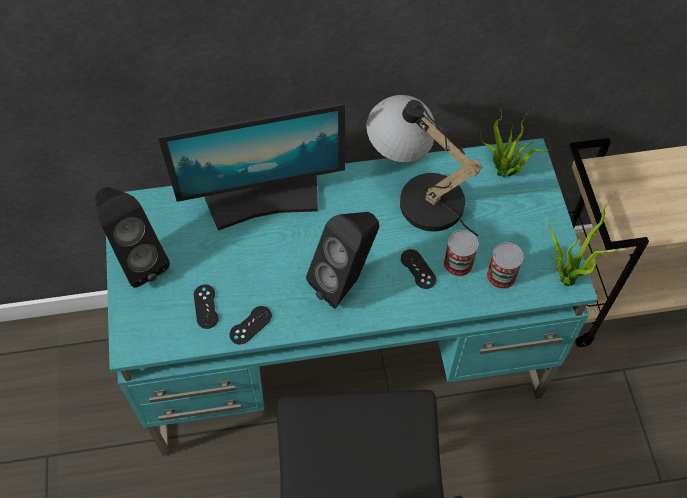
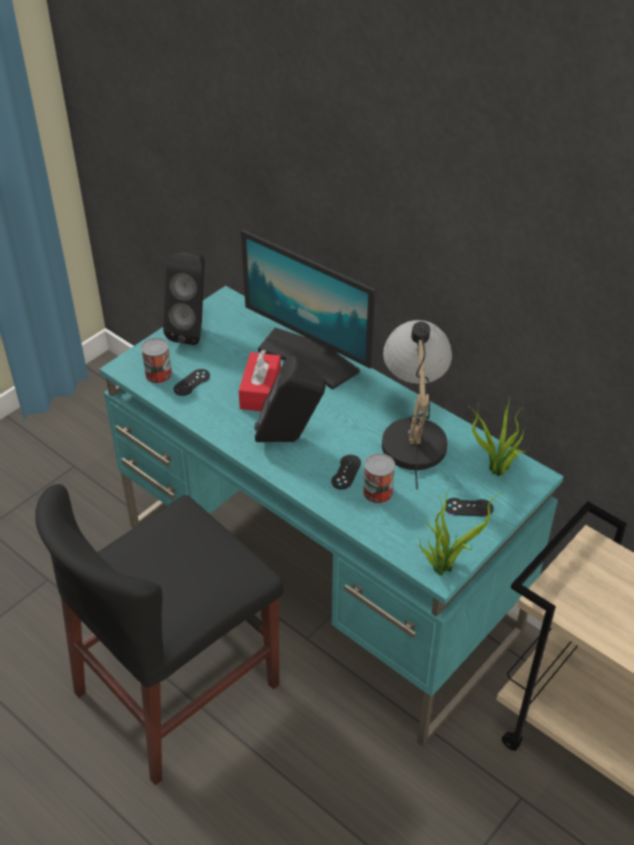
camera: 50 degrees right, 15 degrees down
black game controller [229,306,272,345] -> black game controller moved to [445,498,494,517]
can [487,242,524,289] -> can moved to [141,338,172,384]
none -> red tissue box [239,350,281,411]

